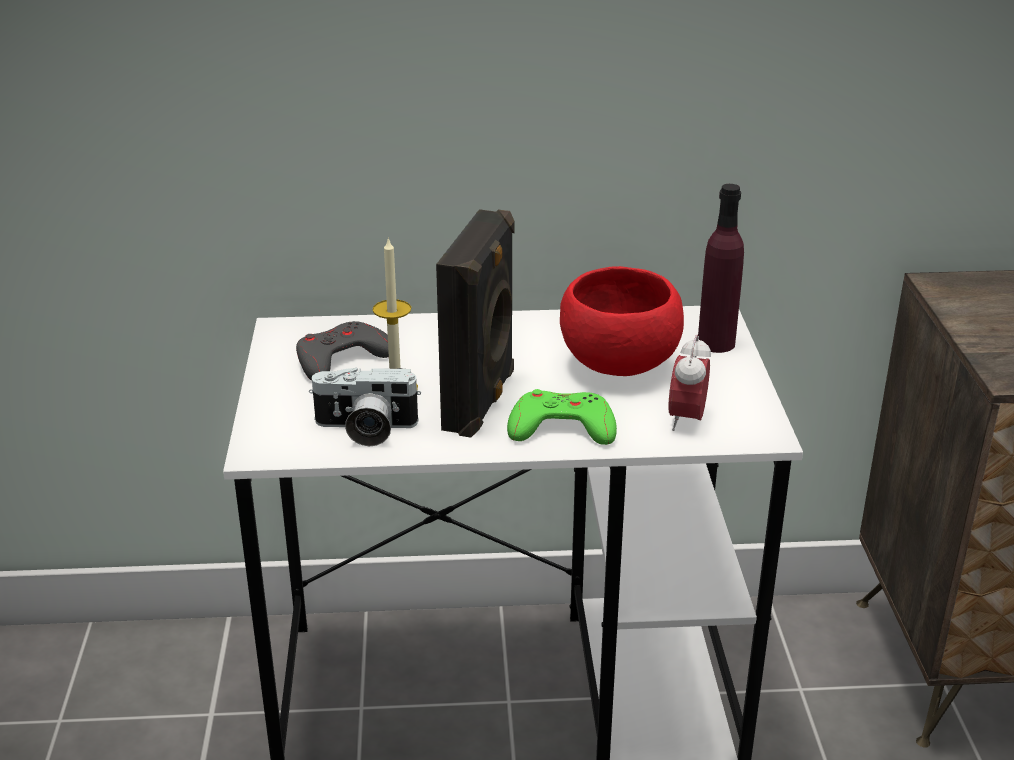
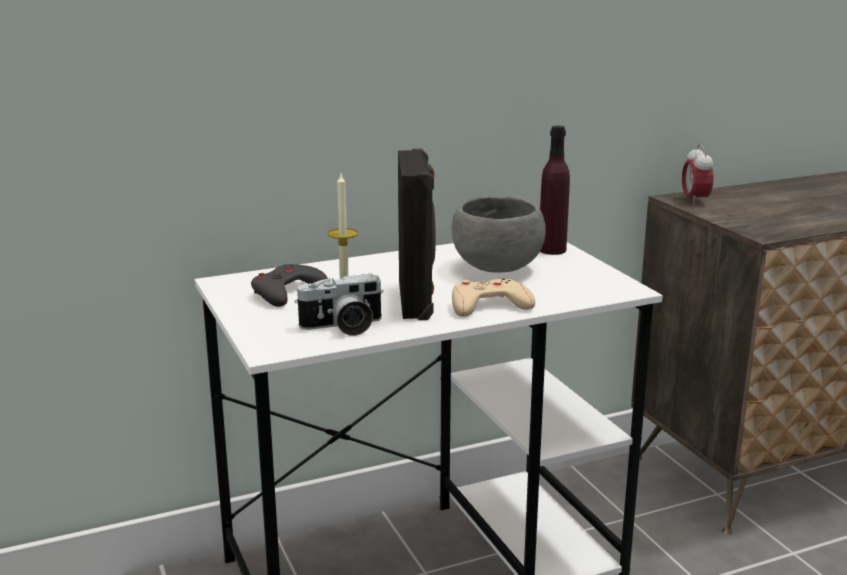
camera: 20 degrees left, 10 degrees down
green game controller [507,389,617,445] -> beige game controller [452,279,535,317]
red bowl [560,266,684,376] -> grey bowl [452,196,546,272]
alarm clock [668,334,711,431] -> alarm clock moved to [682,144,713,206]

